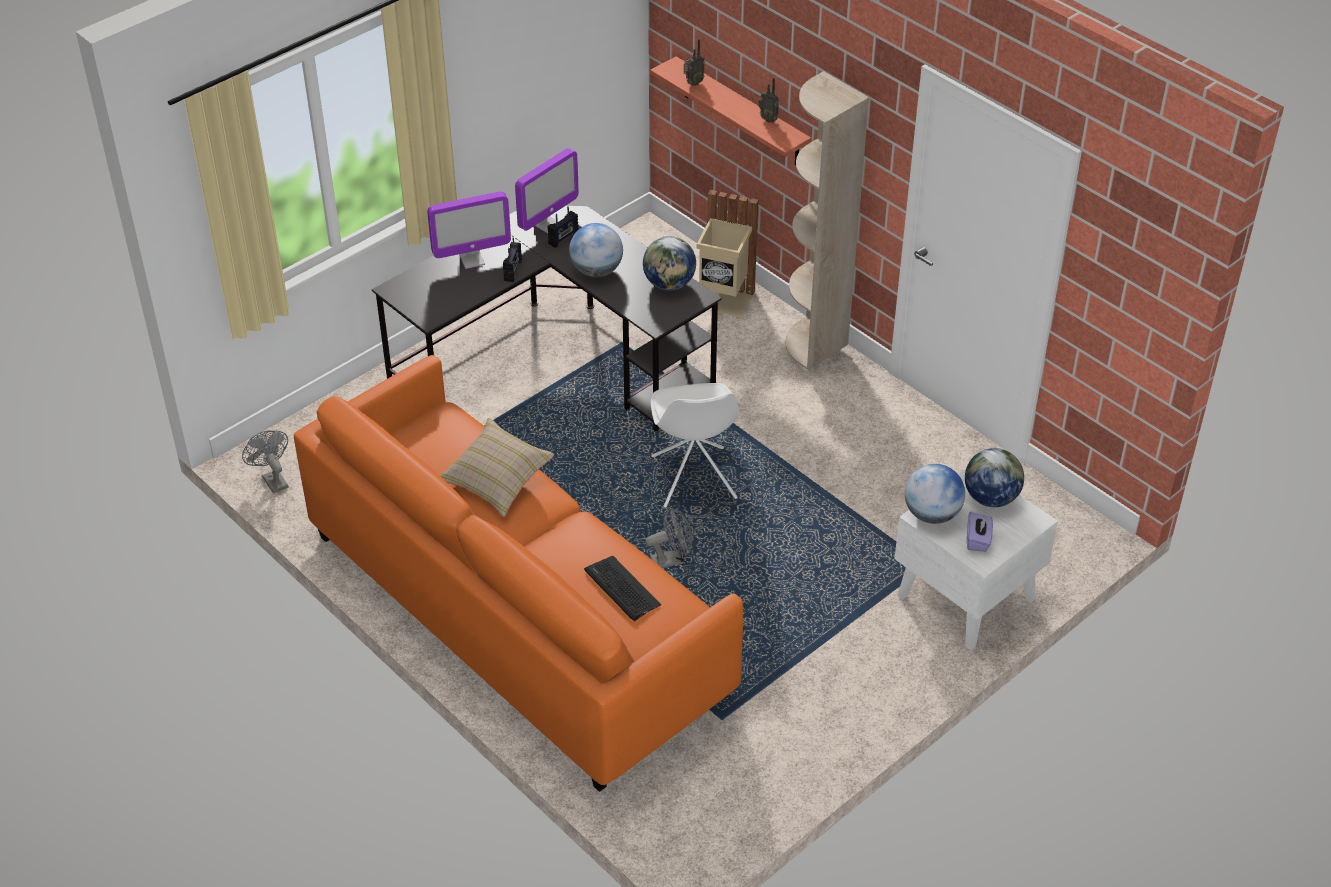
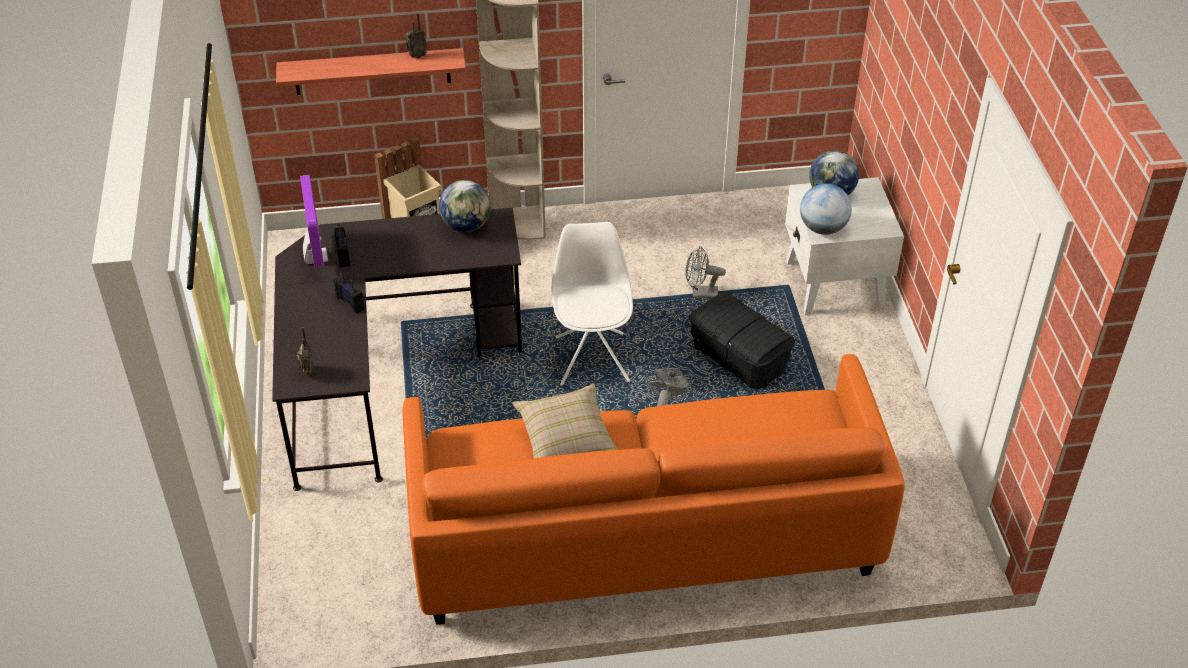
camera: 55 degrees left, 0 degrees up
grey fan [242,431,288,494] -> grey fan moved to [685,246,726,298]
monitor [427,191,511,269] -> none
globe [569,223,623,277] -> none
keyboard [584,556,661,621] -> none
white chair [651,383,740,508] -> white chair turned 120 degrees counterclockwise [552,222,633,386]
radio [684,38,705,86] -> radio moved to [297,327,313,375]
purple tissue box [967,512,993,552] -> none
none -> black storage box [689,293,795,390]

